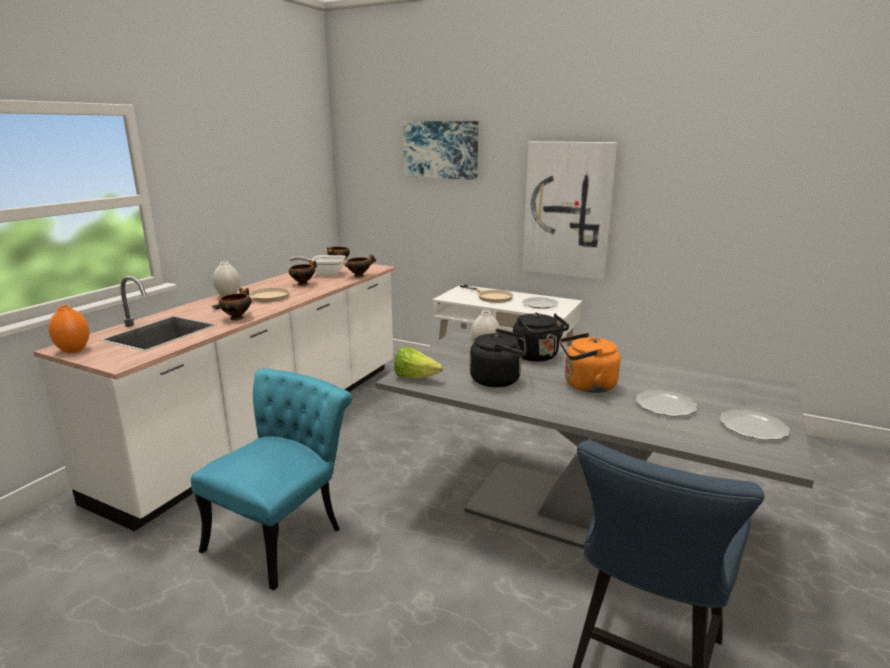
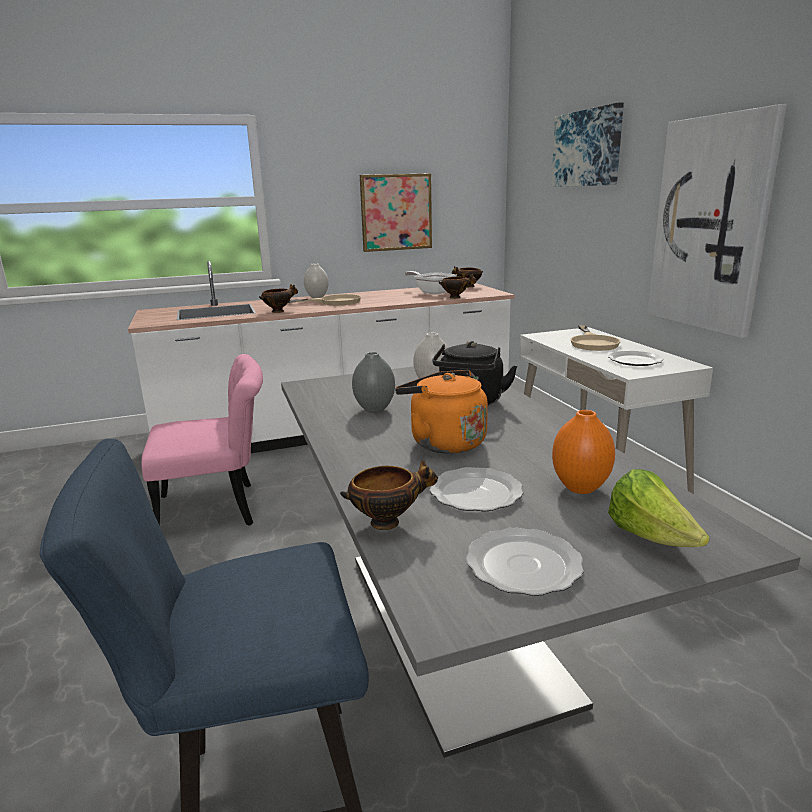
camera: 45 degrees right, 0 degrees up
orange vase [48,305,90,353] -> orange vase moved to [552,410,615,494]
turquoise chair [191,368,353,591] -> pink chair [141,354,263,526]
bowl [289,260,317,286] -> bowl moved to [340,460,438,530]
lettuce [394,347,444,378] -> lettuce moved to [608,469,710,547]
black kettle [470,329,526,387] -> grey vase [352,352,395,413]
none -> picture [360,173,432,252]

